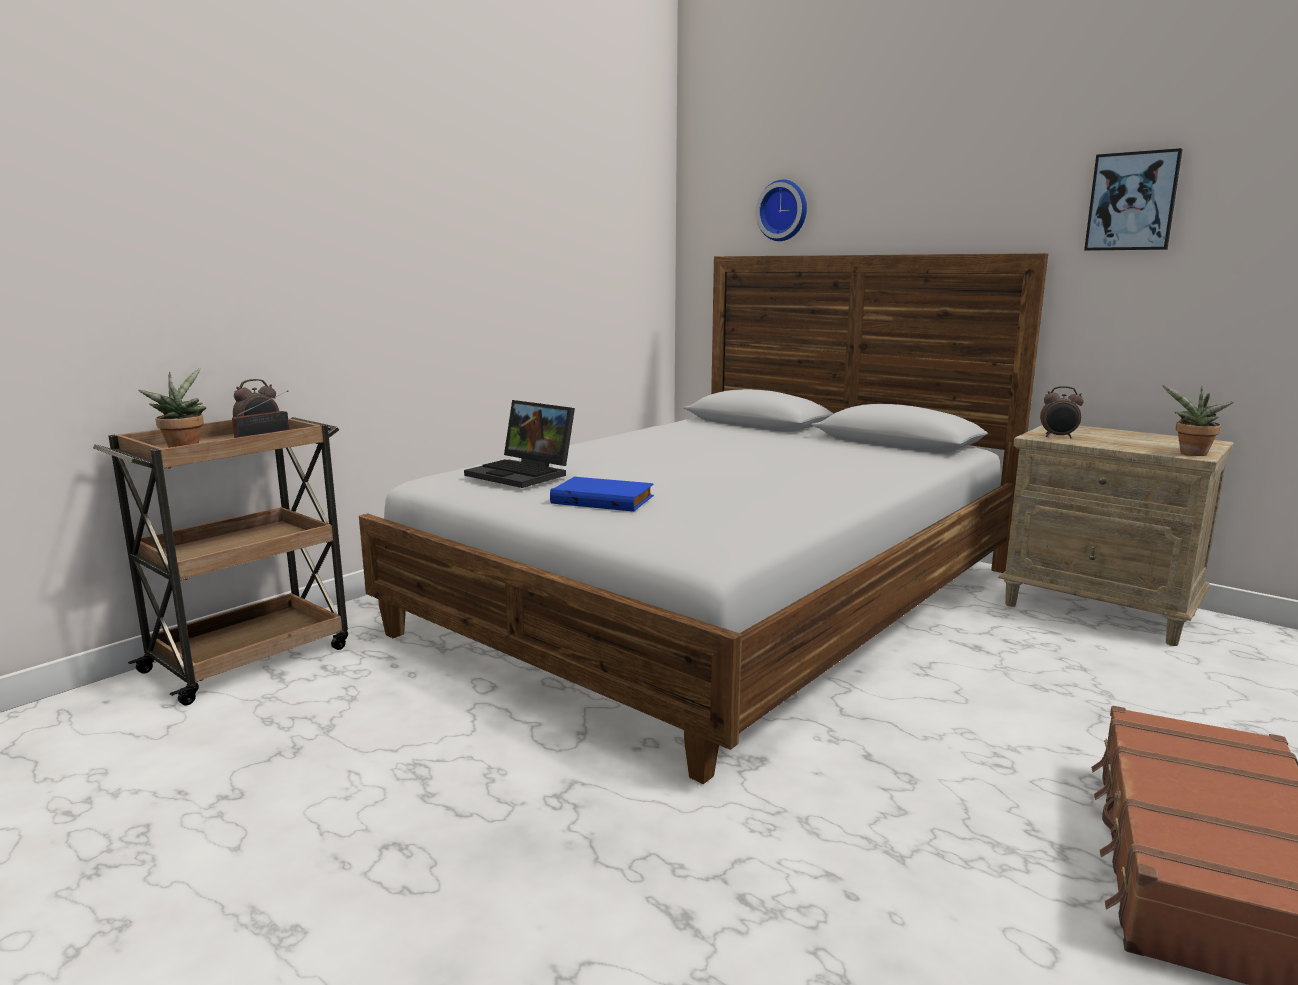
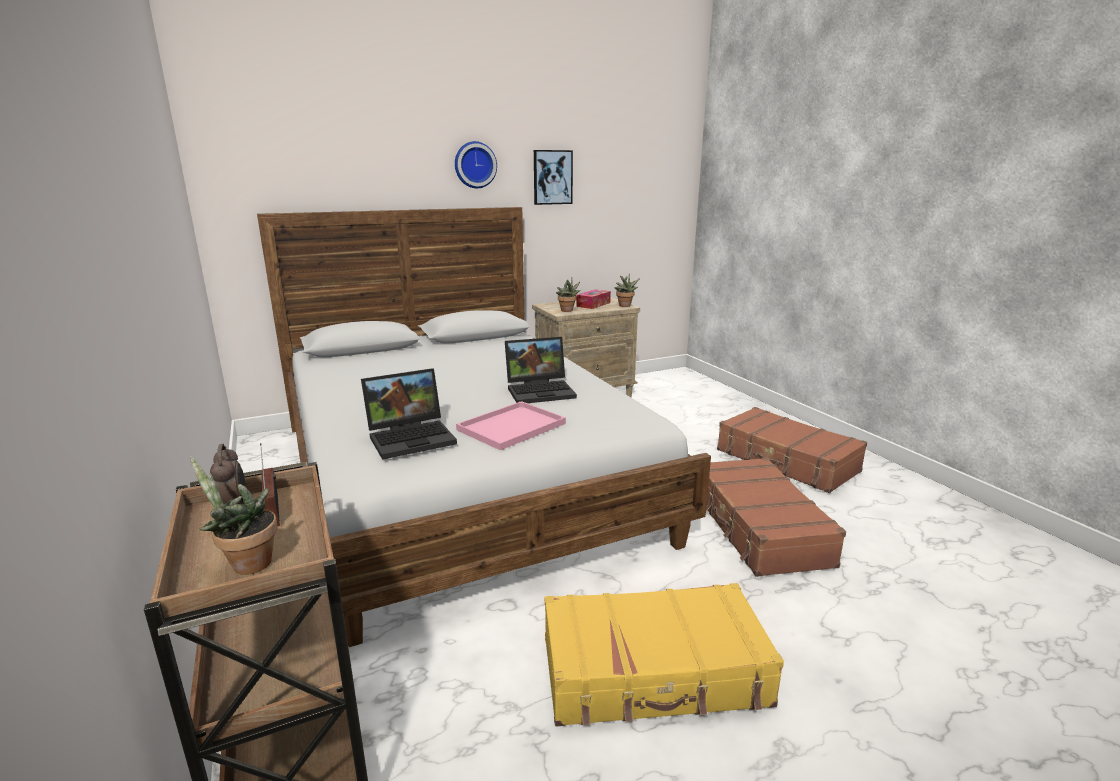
camera: 65 degrees left, 5 degrees up
blue book [550,477,654,512] -> pink tray [456,401,566,450]
wall clock [756,179,807,241] -> wall clock moved to [455,141,497,188]
alarm clock [1040,386,1084,438] -> potted plant [556,278,581,312]
none -> laptop [505,337,577,403]
none -> yellow suitcase [545,583,784,727]
none -> tissue box [576,289,611,309]
none -> brown suitcase [706,457,846,577]

